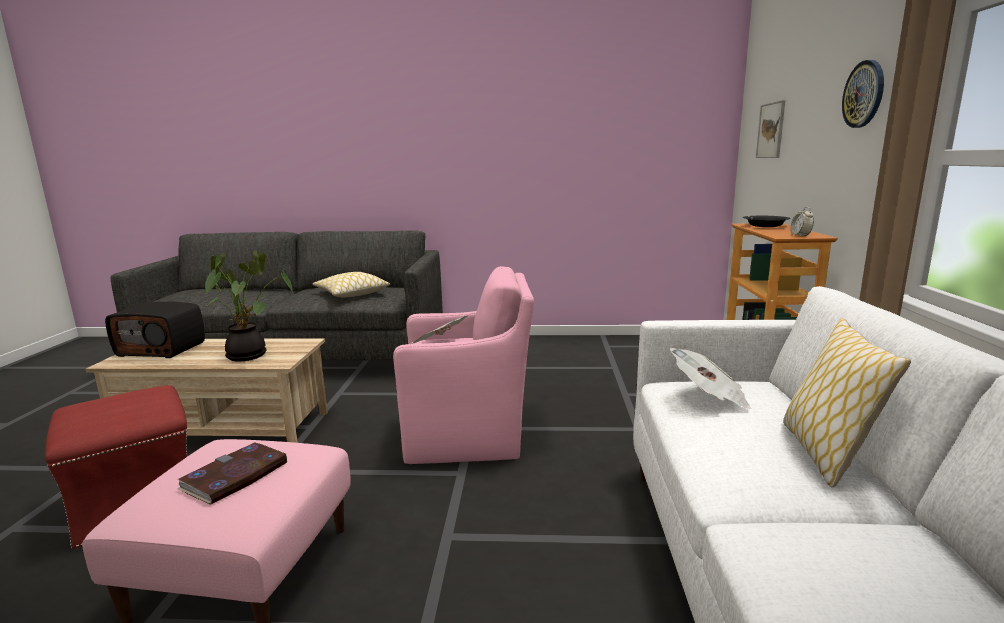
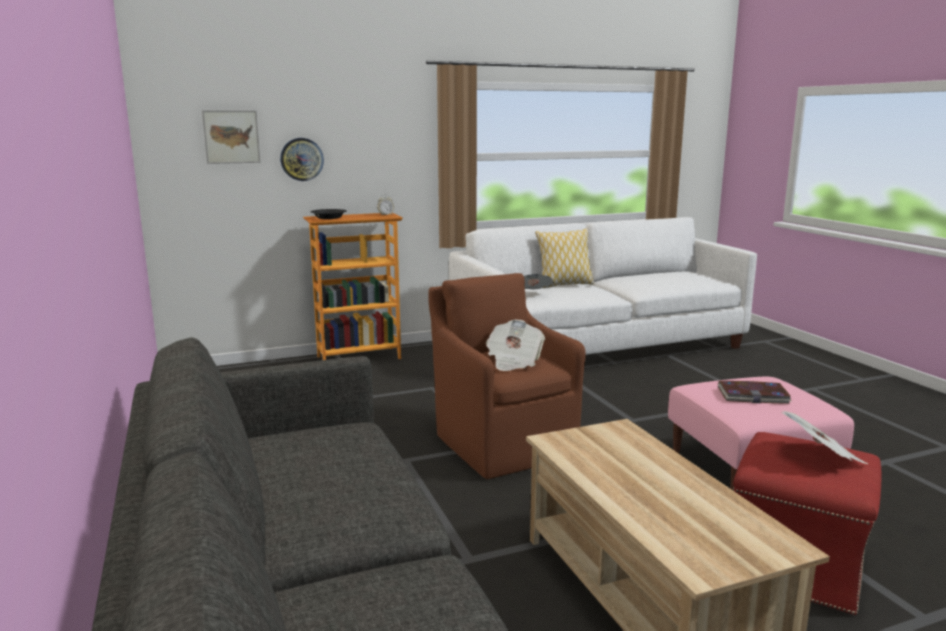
camera: 115 degrees left, 0 degrees up
radio [105,302,205,358] -> none
potted plant [205,250,294,361] -> none
pillow [313,272,390,297] -> none
pink armchair [393,266,534,464] -> brown armchair [428,273,586,479]
wall clock [842,60,884,128] -> wall clock moved to [280,138,324,181]
none -> newspaper [781,411,868,464]

